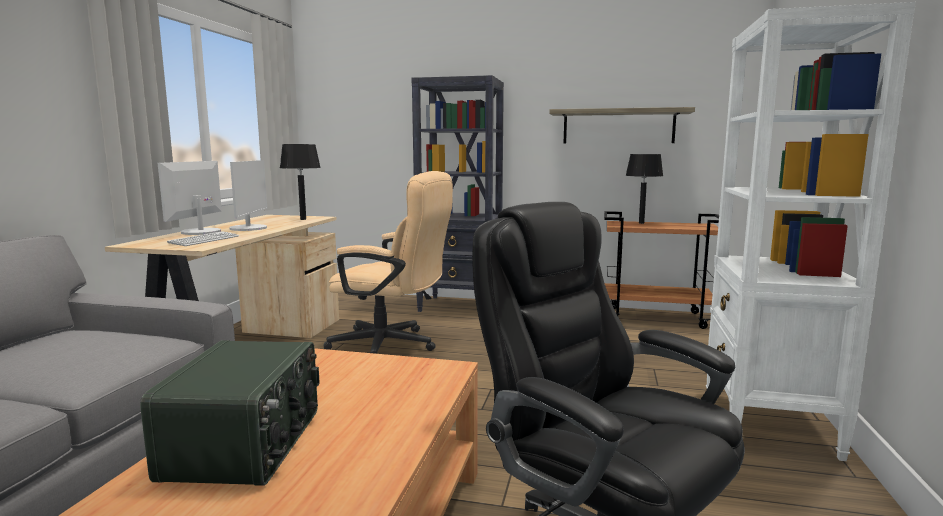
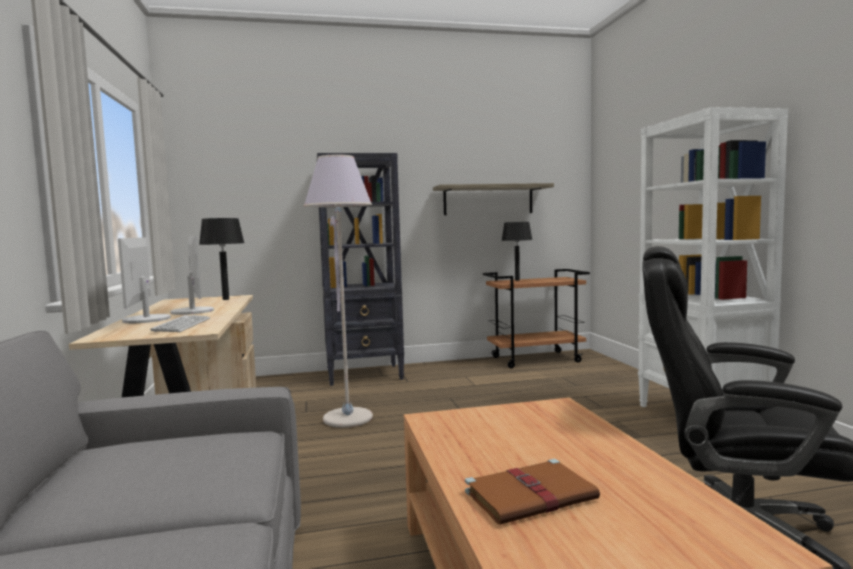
camera: 25 degrees left, 5 degrees down
radio [140,340,320,486] -> brown book [465,459,600,524]
beige office chair [323,171,453,354] -> grey floor lamp [304,155,373,428]

